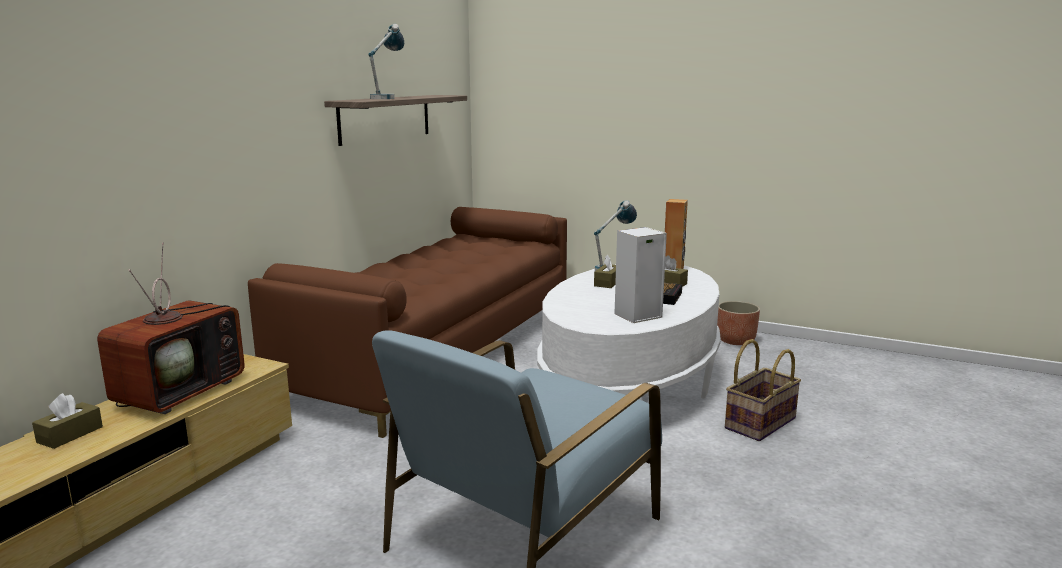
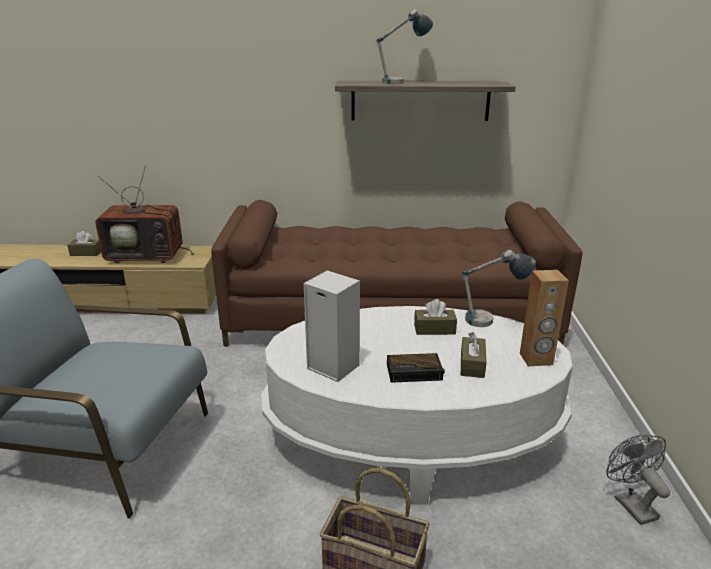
camera: 65 degrees right, 10 degrees up
planter [717,301,760,345] -> grey fan [606,435,670,525]

